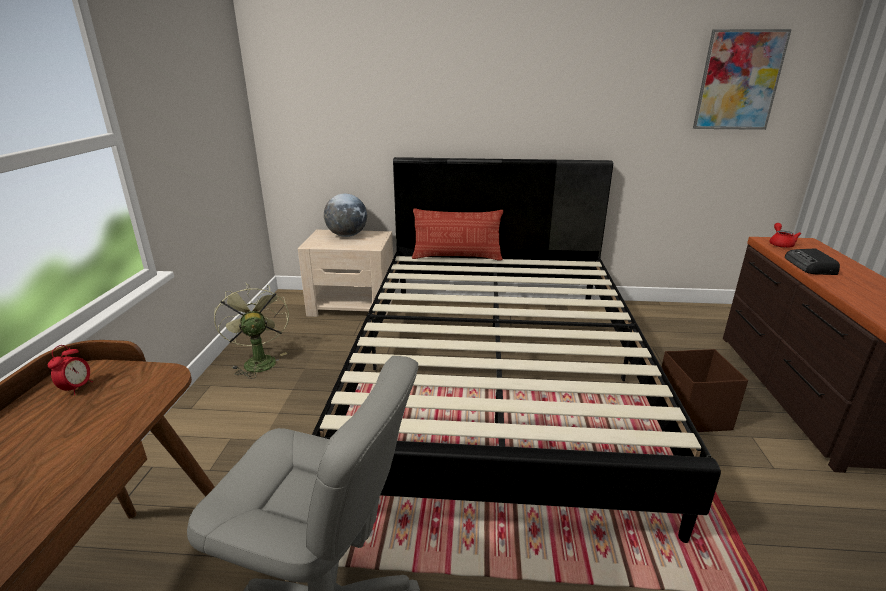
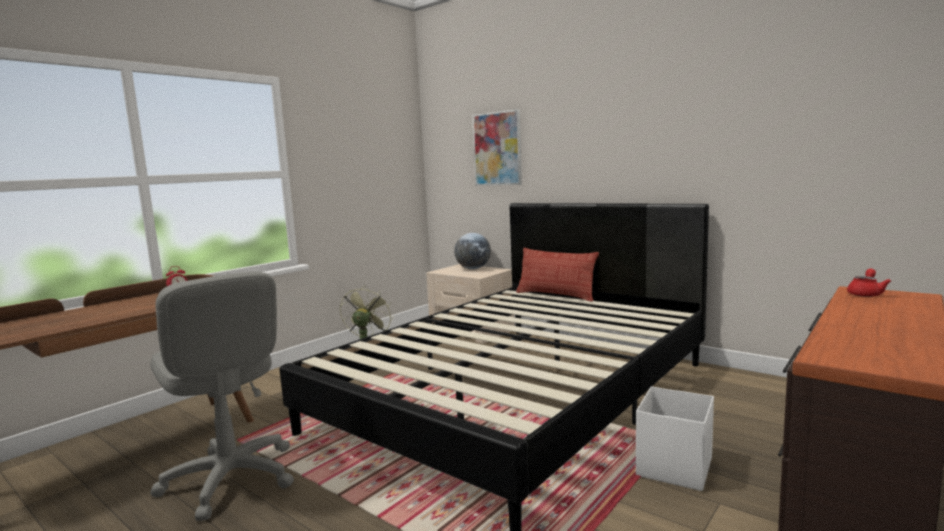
camera: 35 degrees right, 15 degrees down
brown storage box [662,349,748,432] -> white storage box [636,386,714,491]
picture [693,29,792,130] -> picture moved to [472,109,522,186]
radio [785,249,840,275] -> none

